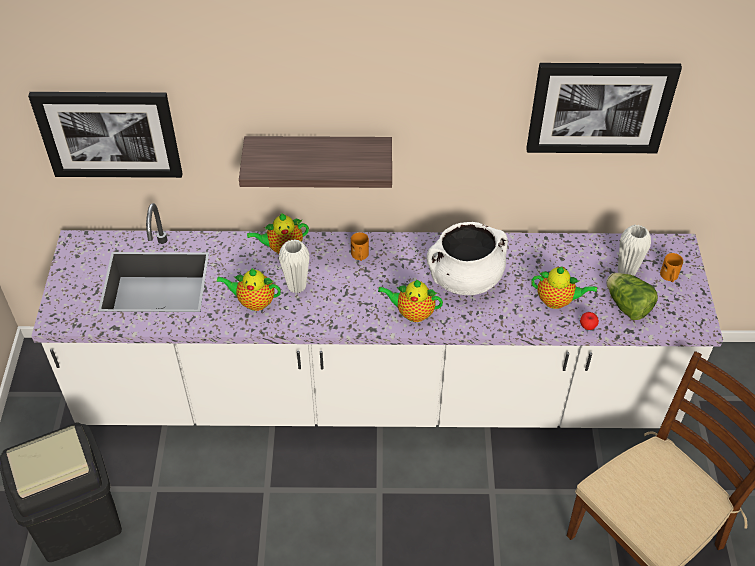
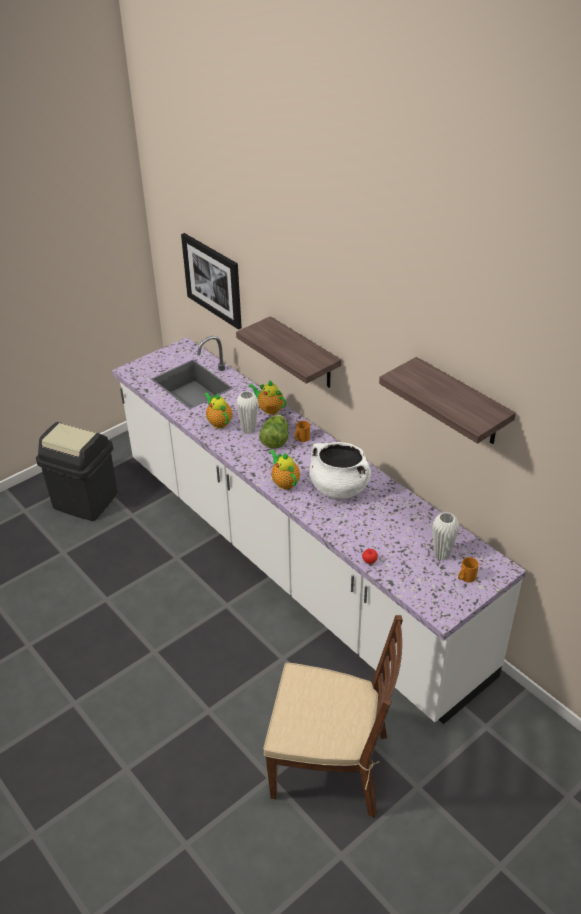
camera: 50 degrees right, 10 degrees down
picture [526,63,682,153] -> shelf [379,357,516,444]
teapot [531,266,597,309] -> none
lettuce [606,273,658,320] -> lettuce moved to [259,415,288,449]

